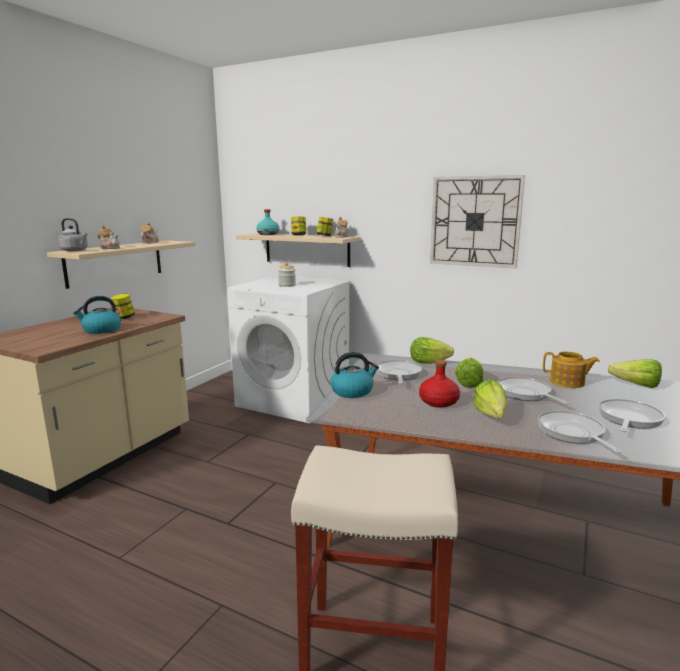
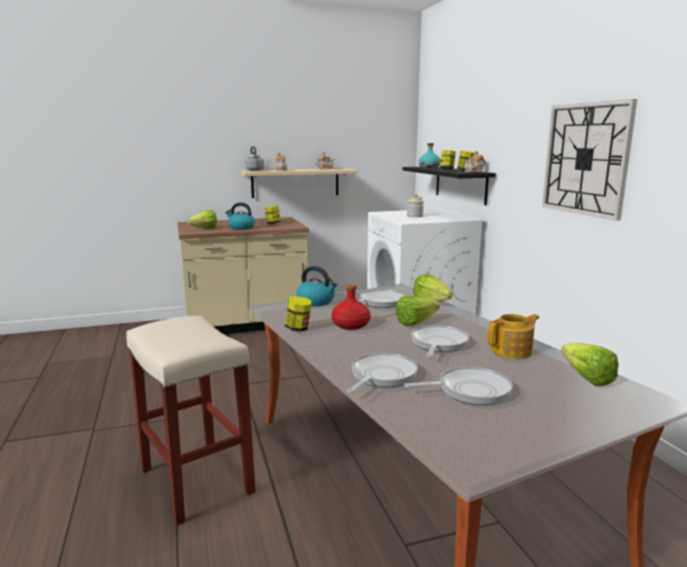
camera: 45 degrees right, 0 degrees up
beige shelf [236,233,361,267] -> black shelf [402,167,496,205]
lettuce [473,380,507,418] -> lettuce moved to [188,210,217,228]
teapot [543,352,600,388] -> teapot turned 90 degrees counterclockwise [488,314,539,359]
none -> jar [285,296,312,332]

